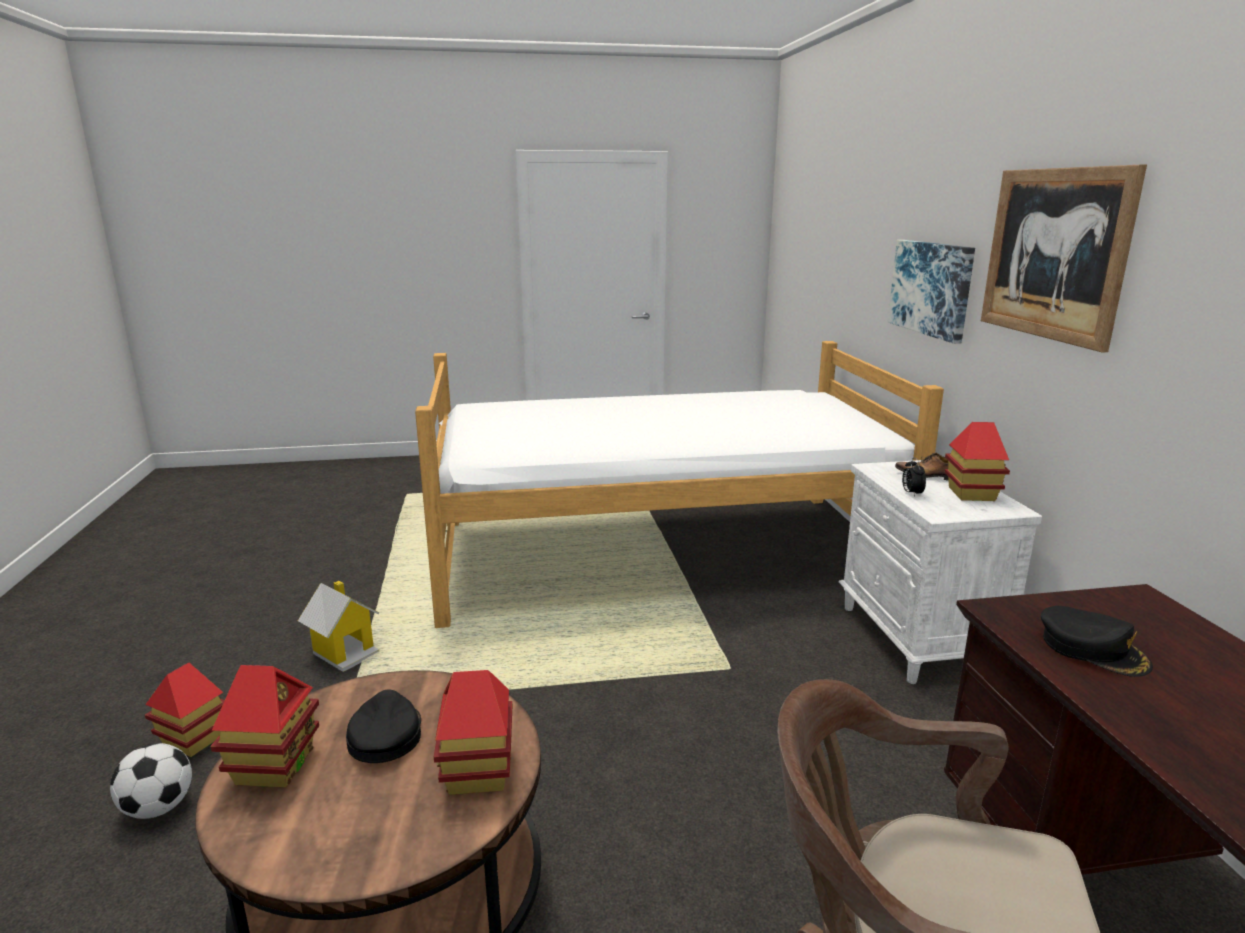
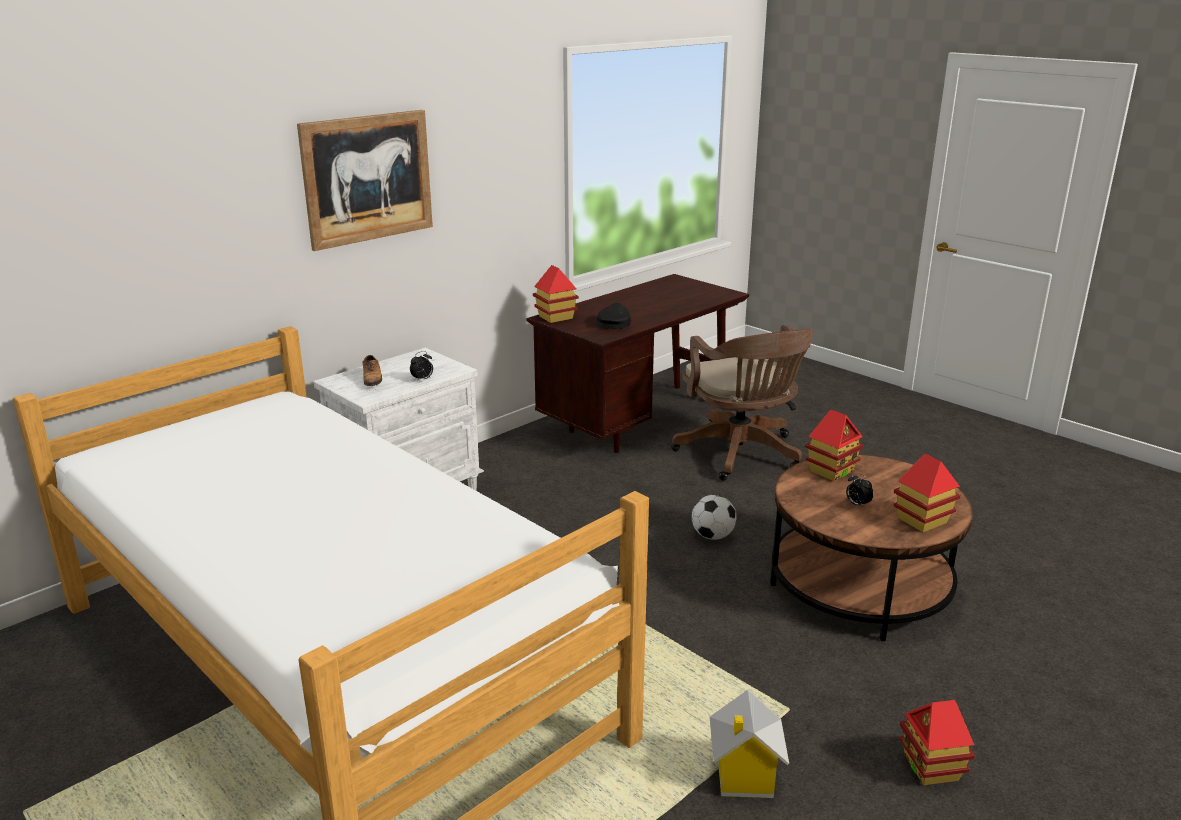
camera: 125 degrees left, 5 degrees up
football [110,743,192,819] -> football moved to [692,495,736,540]
black cap [346,689,421,763] -> alarm clock [846,473,874,509]
picture [888,240,975,344] -> none
toy house [945,422,1010,501] -> toy house moved to [533,265,579,323]

